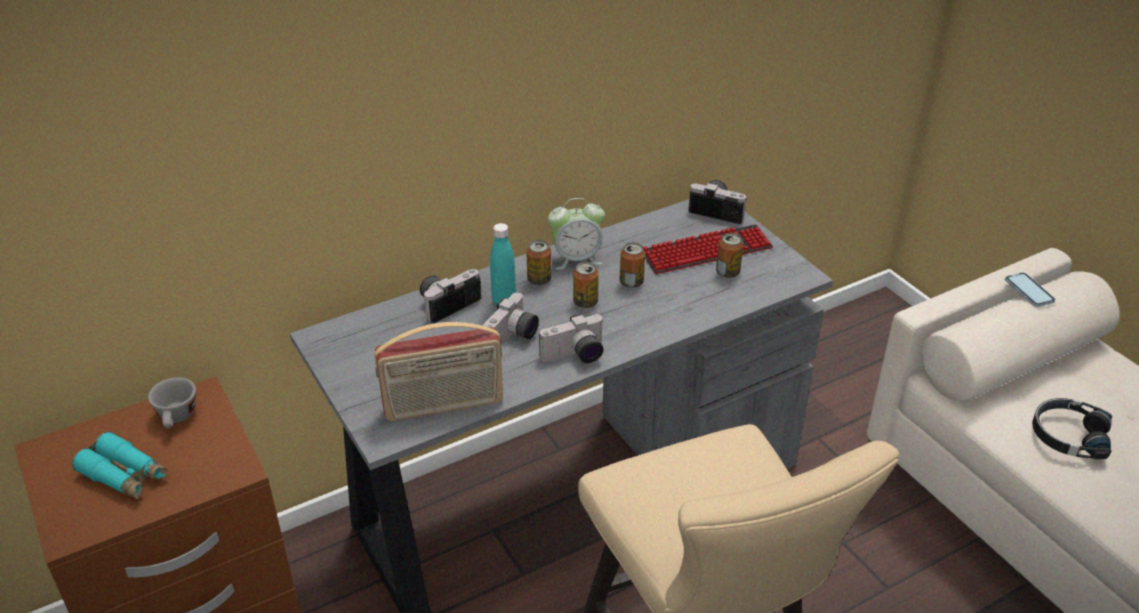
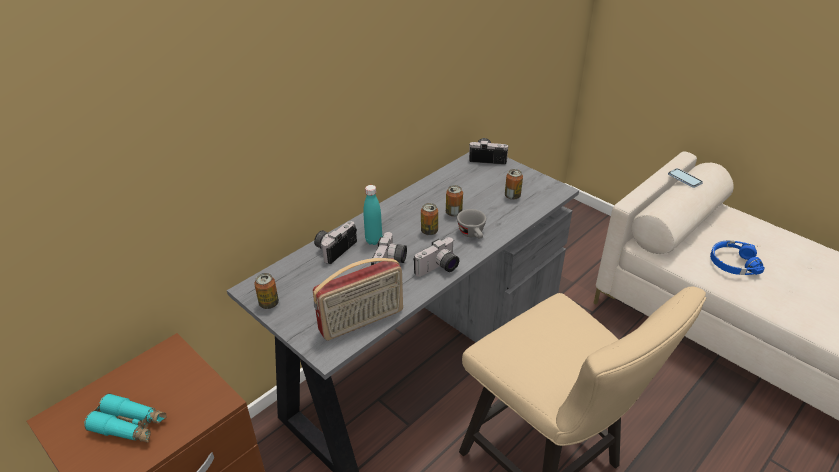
camera: 15 degrees left, 0 degrees up
grey cup [148,377,196,428] -> grey cup moved to [457,209,486,238]
can [526,240,551,285] -> can moved to [254,273,279,309]
alarm clock [548,198,605,270] -> none
keyboard [643,224,773,274] -> none
black headphones [1032,398,1112,459] -> blue headphones [710,241,765,275]

